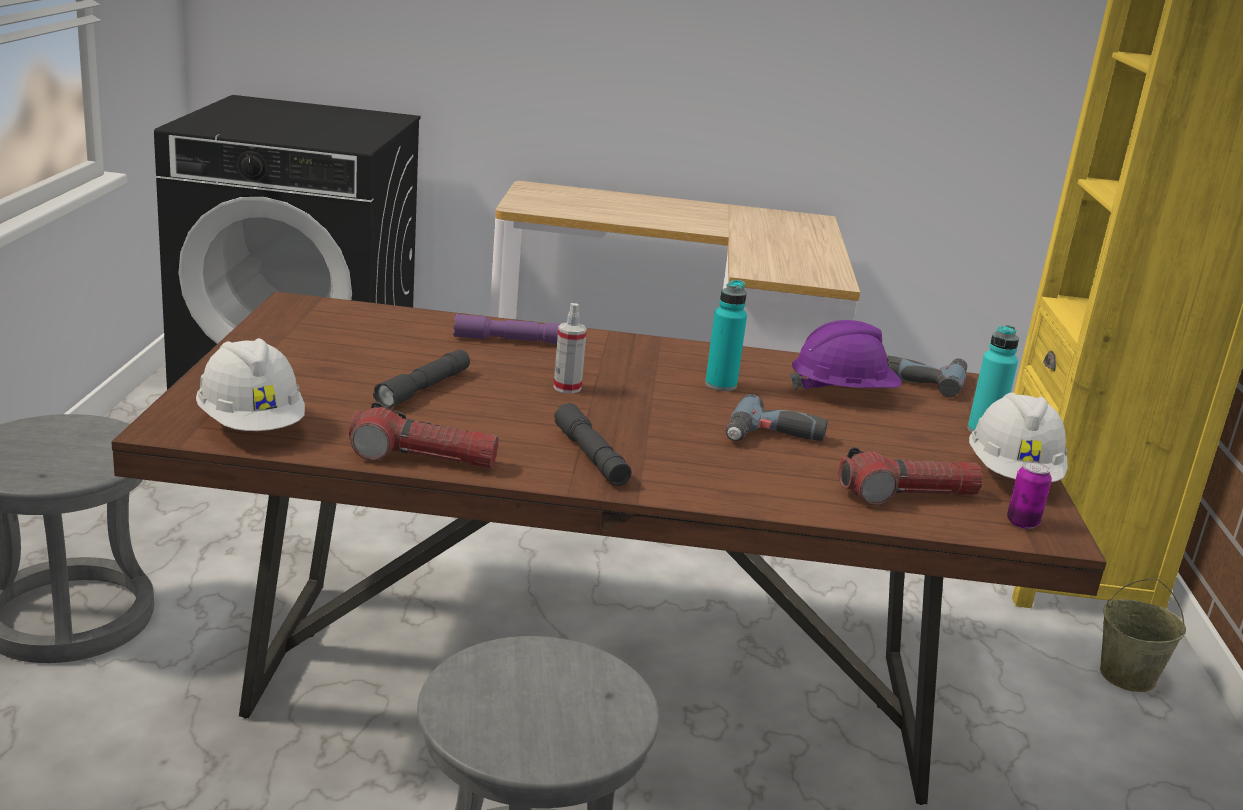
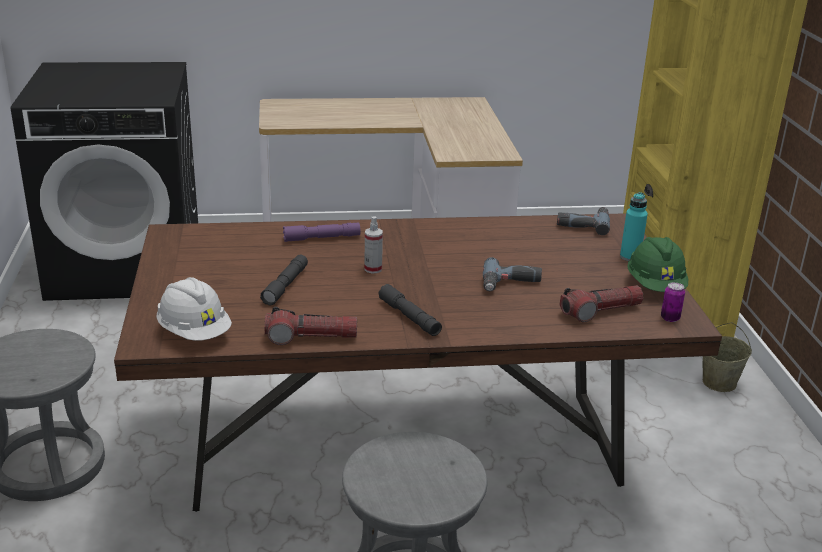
camera: 10 degrees left, 5 degrees up
turquoise bottle [705,280,747,391] -> none
purple hard hat [789,320,902,391] -> none
white hard hat [969,392,1068,482] -> green hard hat [627,237,688,292]

